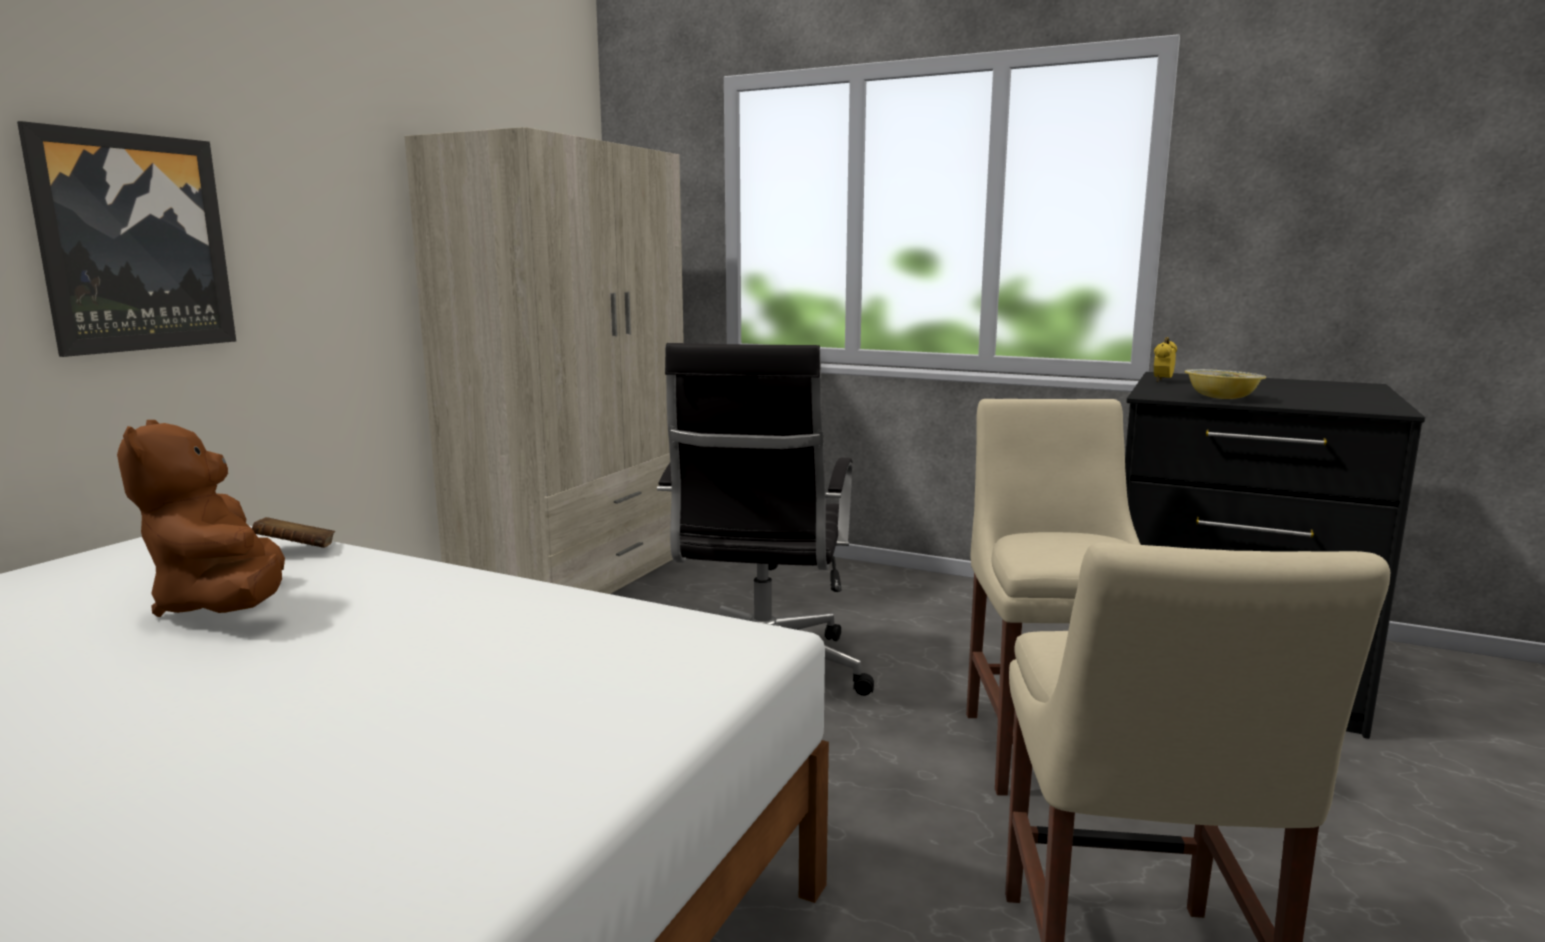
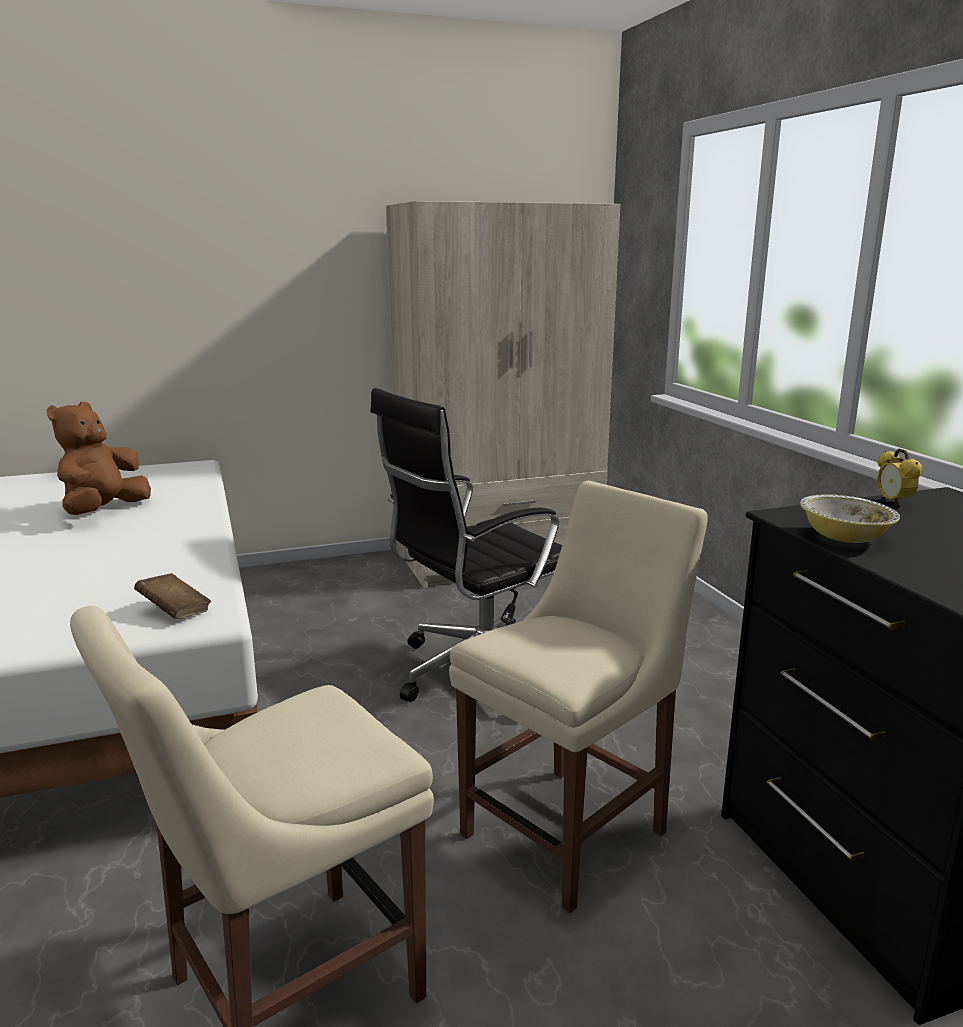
camera: 45 degrees right, 5 degrees up
picture [17,121,236,357] -> none
brown book [252,517,335,548] -> brown book moved to [134,573,211,619]
alarm clock [1154,337,1177,382] -> alarm clock turned 90 degrees counterclockwise [877,449,923,506]

